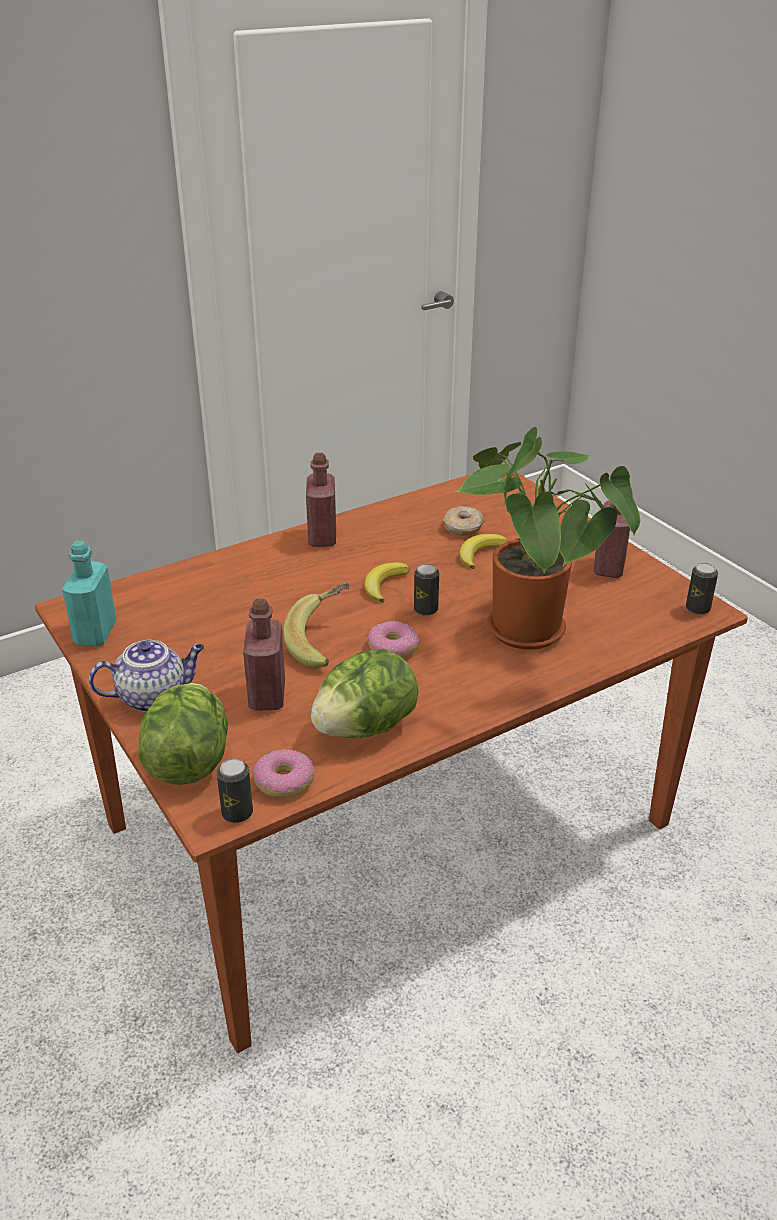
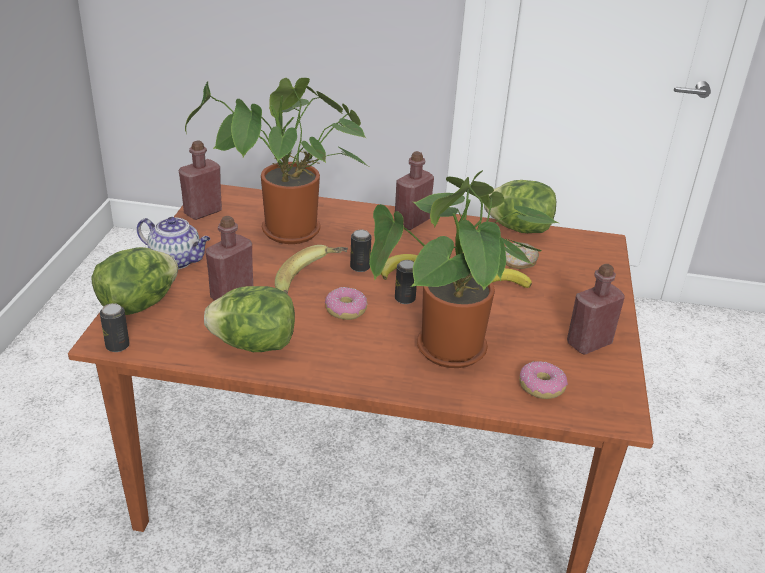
camera: 40 degrees right, 0 degrees up
turquoise bottle [62,541,116,646] -> red bottle [179,140,222,220]
donut [253,750,314,798] -> donut moved to [519,361,568,399]
can [686,563,718,615] -> can moved to [350,230,372,272]
none -> potted plant [185,78,369,244]
none -> lettuce [484,180,556,233]

